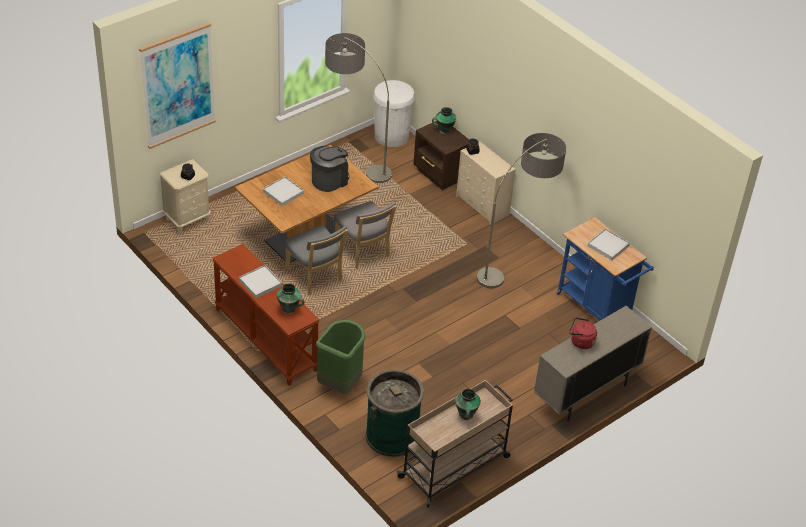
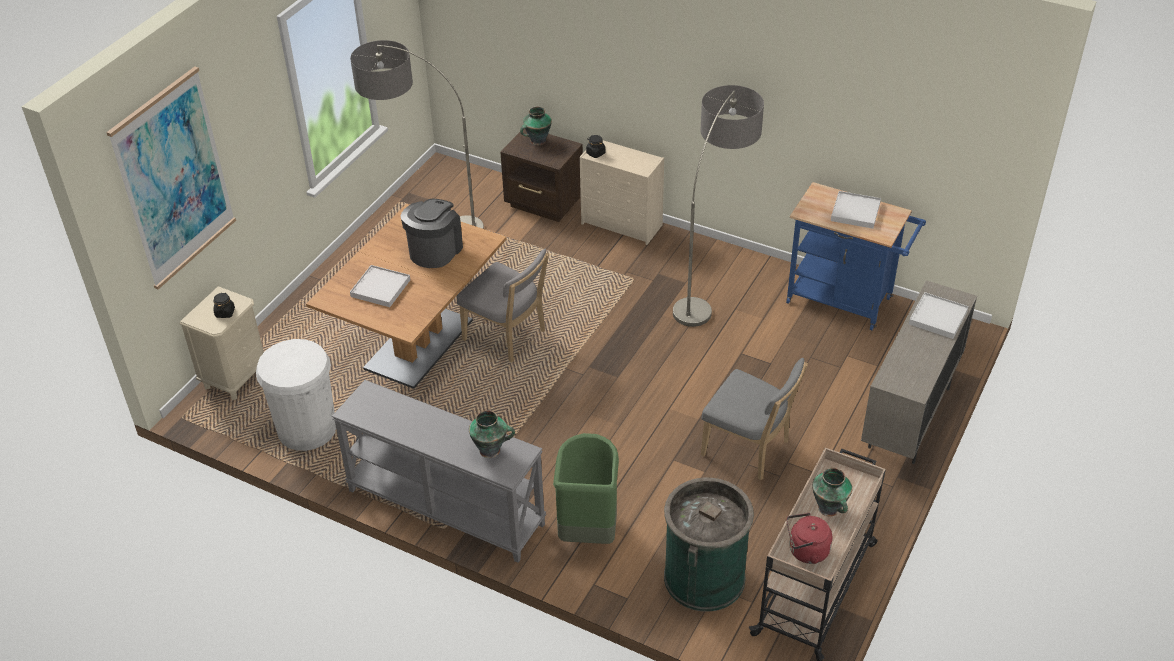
camera: 20 degrees left, 0 degrees up
brown console table [212,244,320,386] -> grey console table [332,380,546,563]
white tray [239,265,282,298] -> white tray moved to [909,292,969,339]
grey chair [284,225,348,295] -> grey chair moved to [701,358,808,480]
white trash can [373,80,415,147] -> white trash can moved to [256,339,336,451]
red kettle [569,318,597,349] -> red kettle moved to [786,513,832,564]

